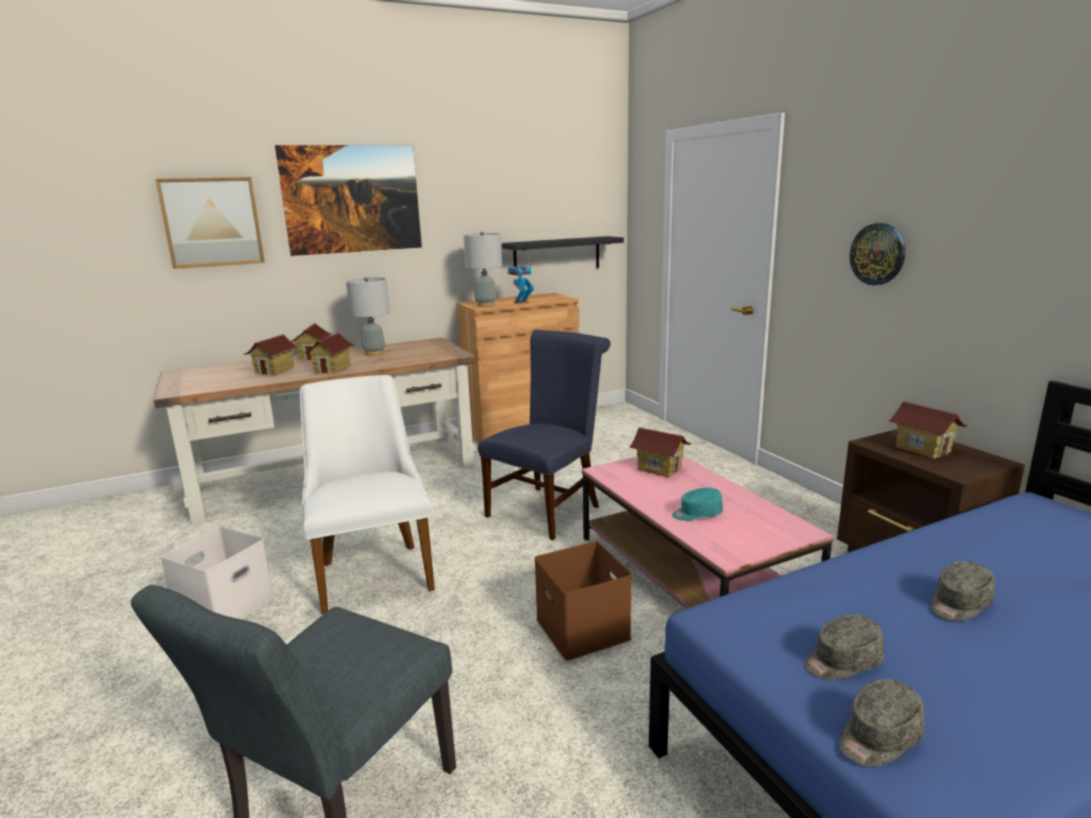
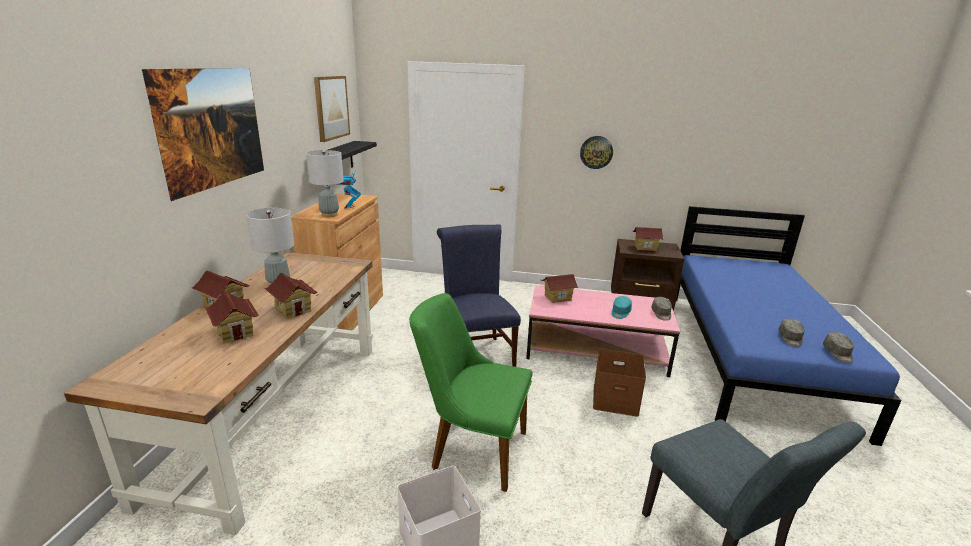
camera: 55 degrees left, 5 degrees up
picture [155,177,265,269] -> picture moved to [314,76,350,142]
white chair [300,375,435,615] -> green chair [409,293,533,492]
grey cap [931,561,995,621] -> grey cap moved to [651,297,672,321]

